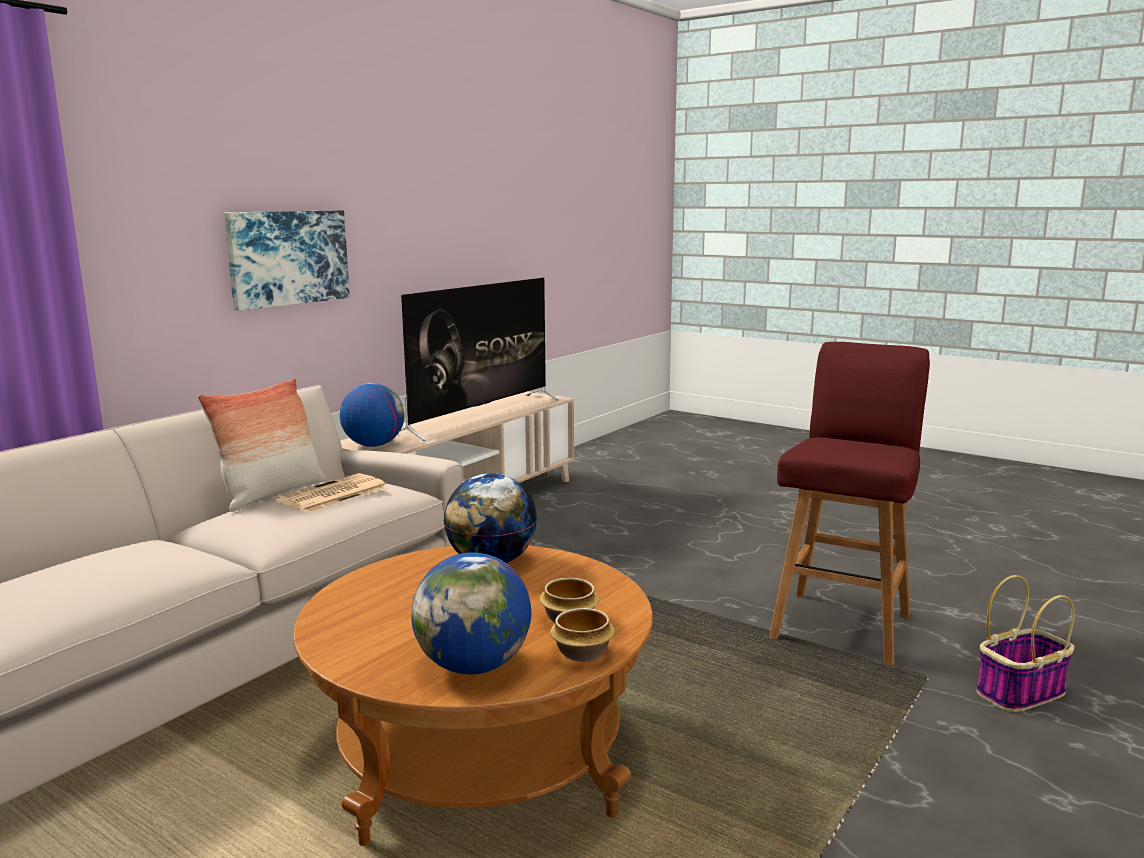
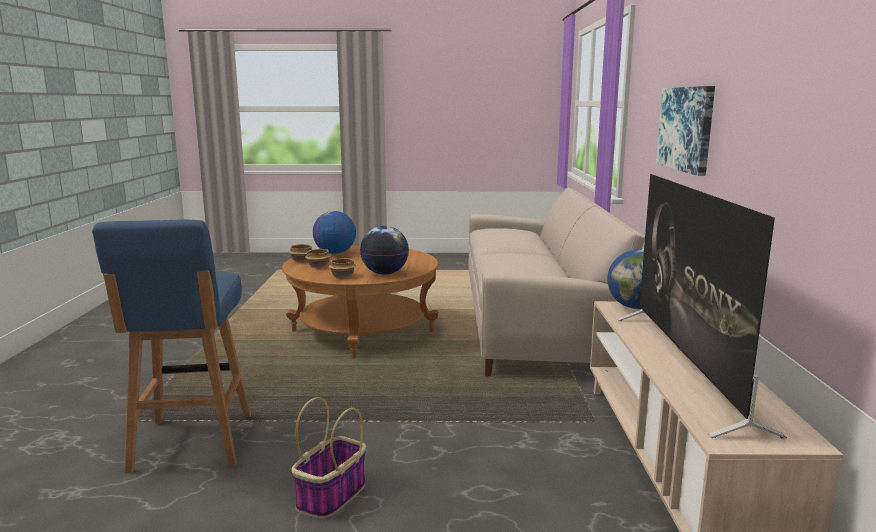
camera: 145 degrees right, 0 degrees up
pillow [198,378,326,512] -> none
newspaper [276,473,388,513] -> none
red stool [769,342,930,665] -> blue stool [92,219,251,473]
basket [977,575,1075,712] -> basket moved to [292,397,366,519]
none -> bowl [328,258,356,278]

